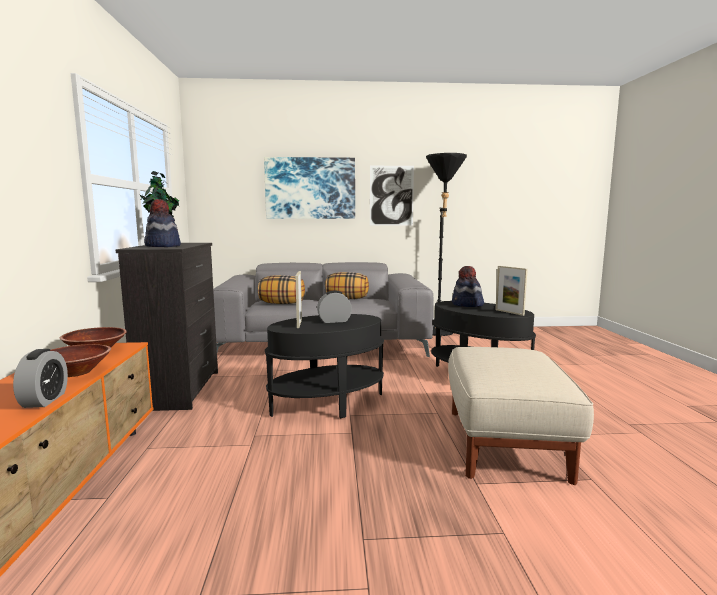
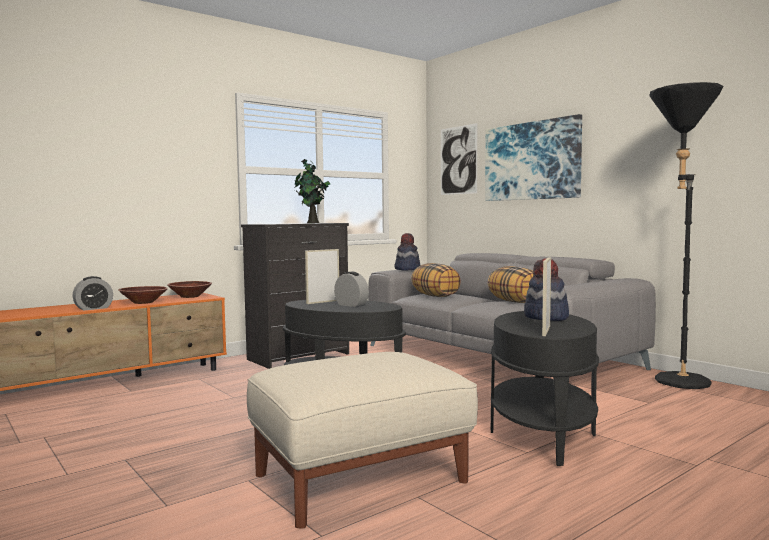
camera: 55 degrees right, 5 degrees down
hat [144,199,181,247] -> hat moved to [394,233,420,270]
picture [370,166,414,226] -> picture moved to [441,123,477,195]

